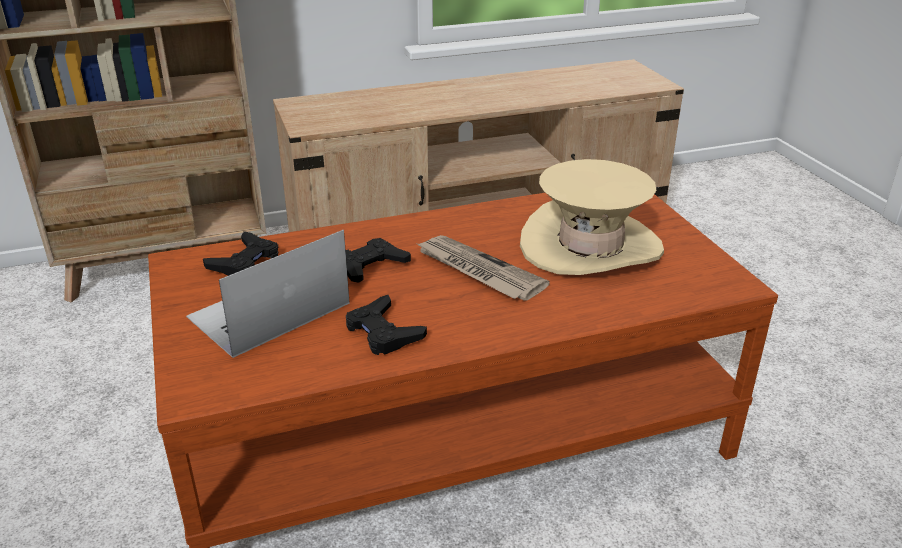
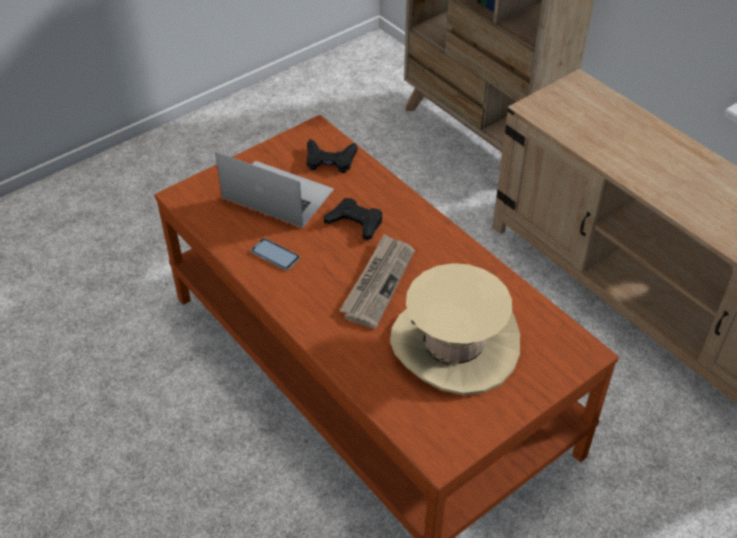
camera: 70 degrees right, 15 degrees up
black game controller [346,295,427,355] -> phone [251,238,300,270]

